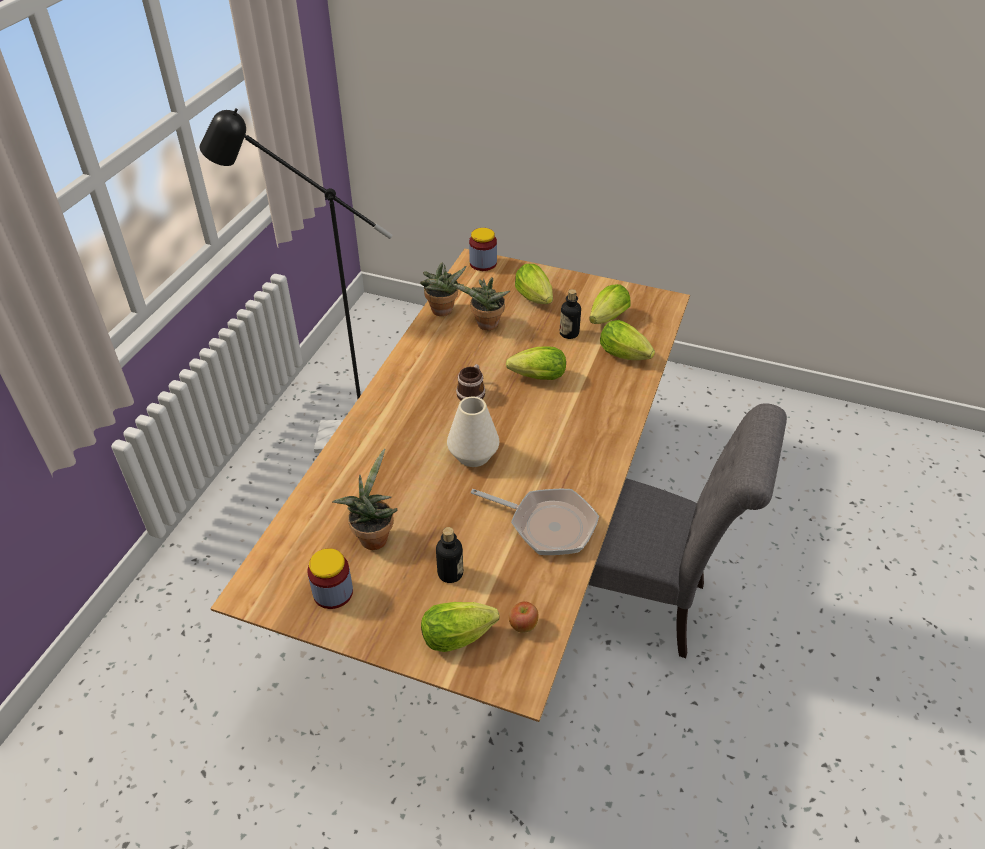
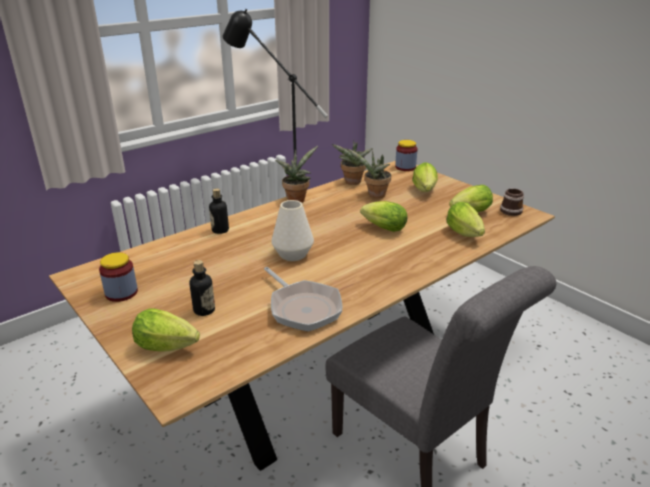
camera: 30 degrees right, 15 degrees down
potted plant [332,449,398,550] -> potted plant moved to [275,146,318,203]
mug [456,364,485,400] -> mug moved to [500,189,524,216]
apple [509,601,539,633] -> none
bottle [560,289,581,339] -> bottle moved to [209,188,229,234]

